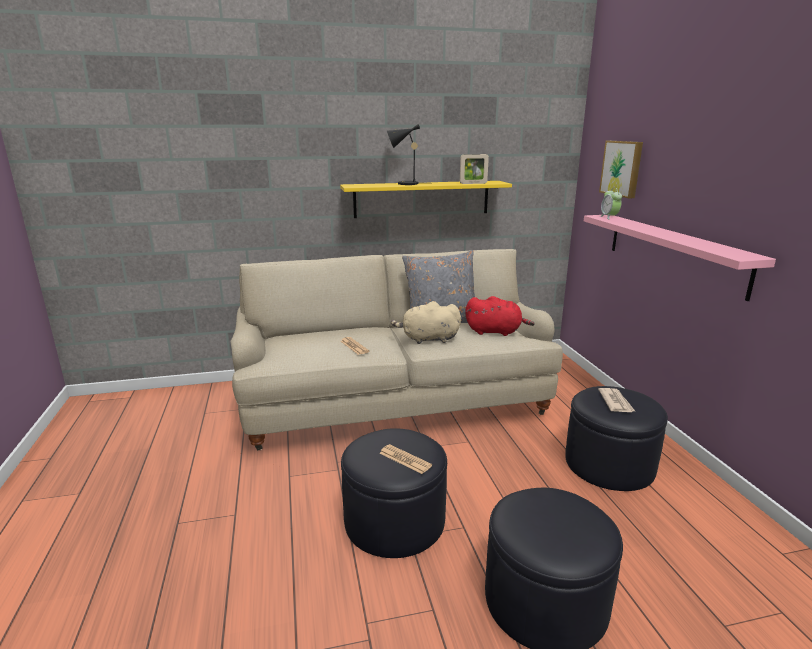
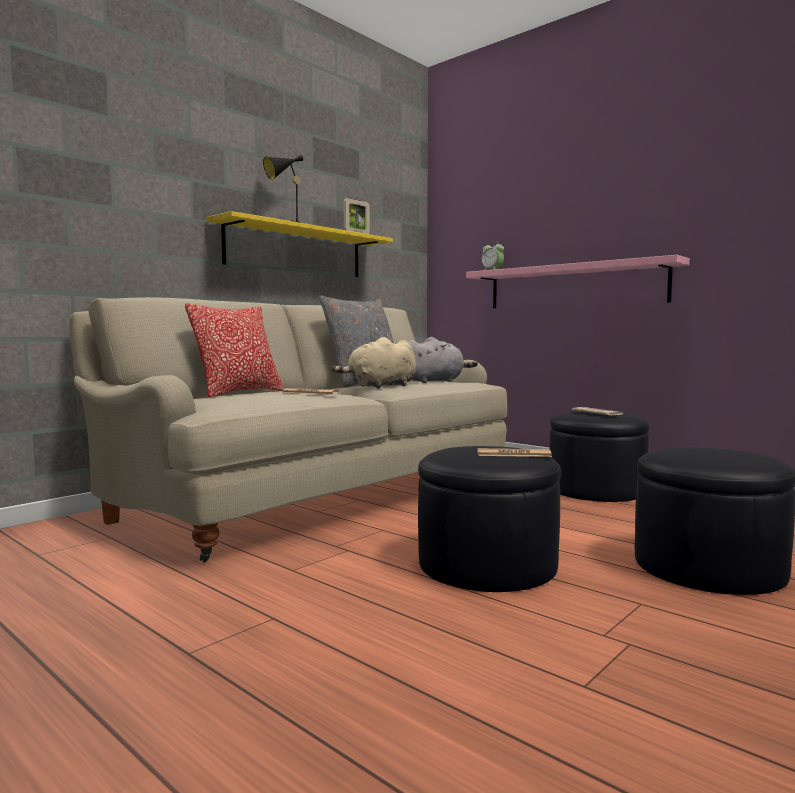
camera: 35 degrees left, 15 degrees down
red plush toy [465,296,535,336] -> grey plush toy [408,337,478,383]
picture [599,141,643,198] -> none
none -> pillow [185,303,284,398]

